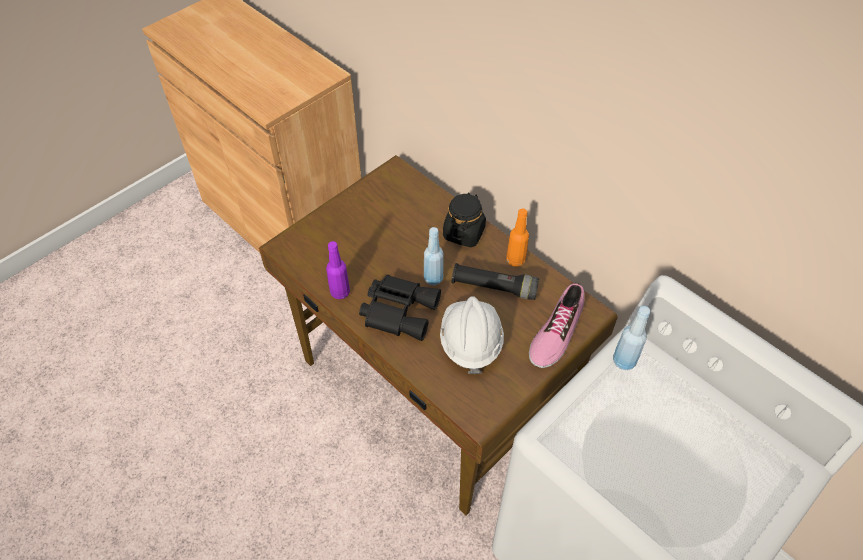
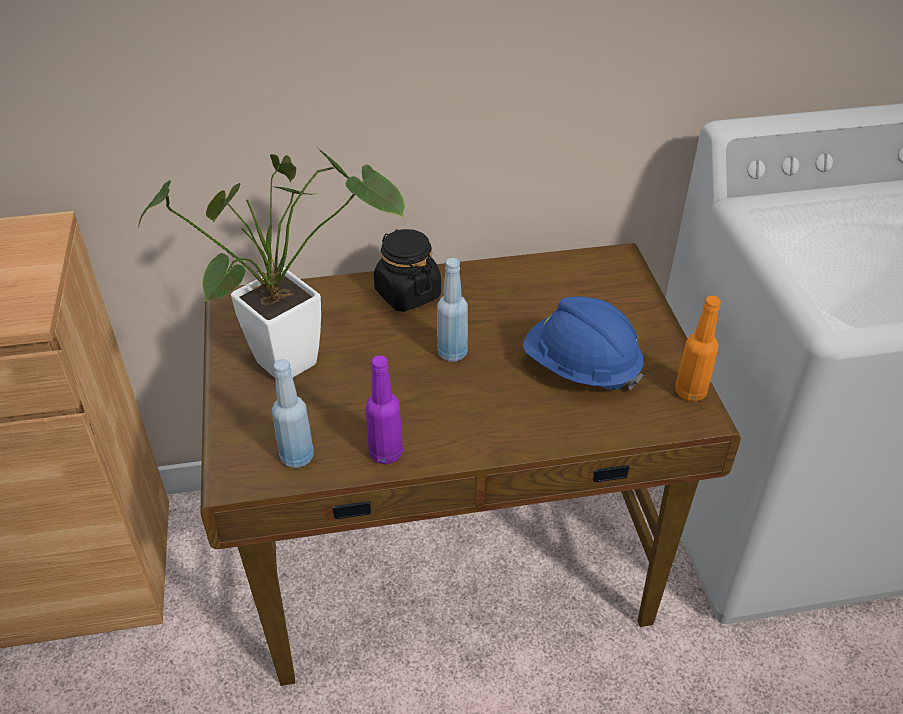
camera: 55 degrees left, 10 degrees down
black binoculars [359,274,441,341] -> none
white hard hat [440,296,504,374] -> blue hard hat [523,297,644,391]
black flashlight [452,263,539,300] -> none
orange bottle [507,208,529,267] -> orange bottle moved to [675,296,721,402]
shoe [529,283,585,368] -> none
blue bottle [613,306,650,370] -> blue bottle moved to [272,359,314,468]
none -> potted plant [137,149,405,378]

